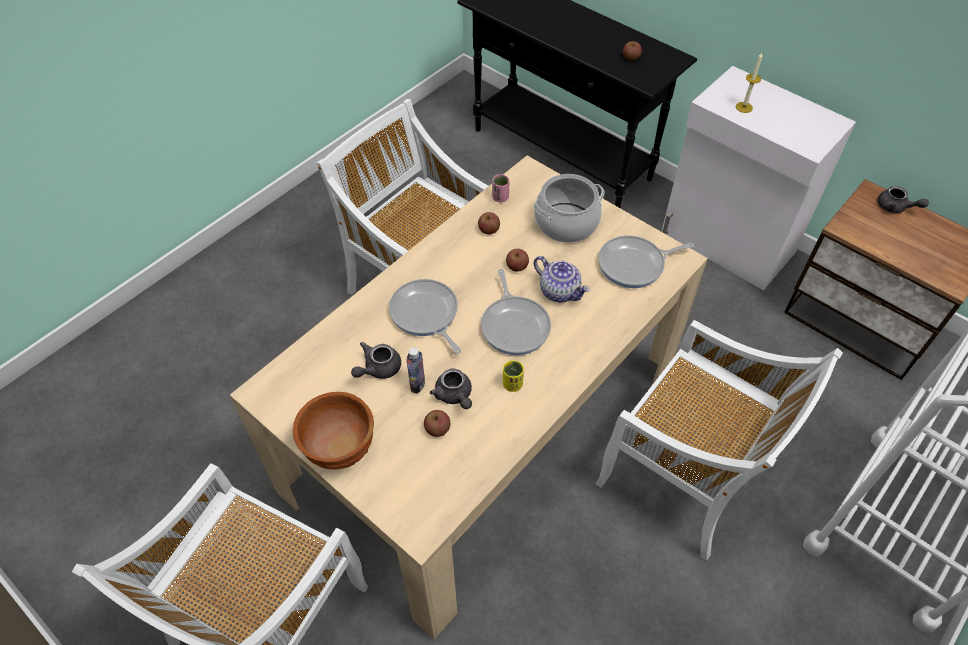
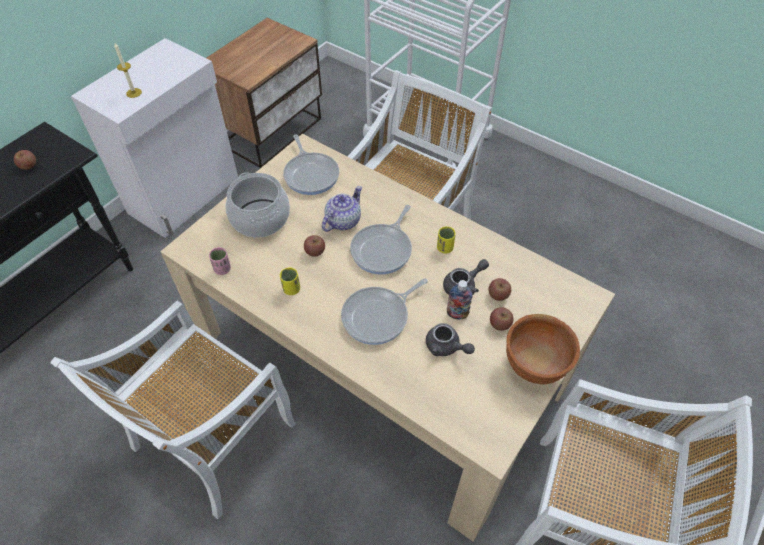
camera: 95 degrees left, 0 degrees up
apple [478,212,500,234] -> apple moved to [490,307,514,331]
frying pan [481,269,551,355] -> frying pan turned 135 degrees clockwise [350,205,412,274]
grey teapot [878,186,929,213] -> none
none -> yellow cup [280,267,300,295]

